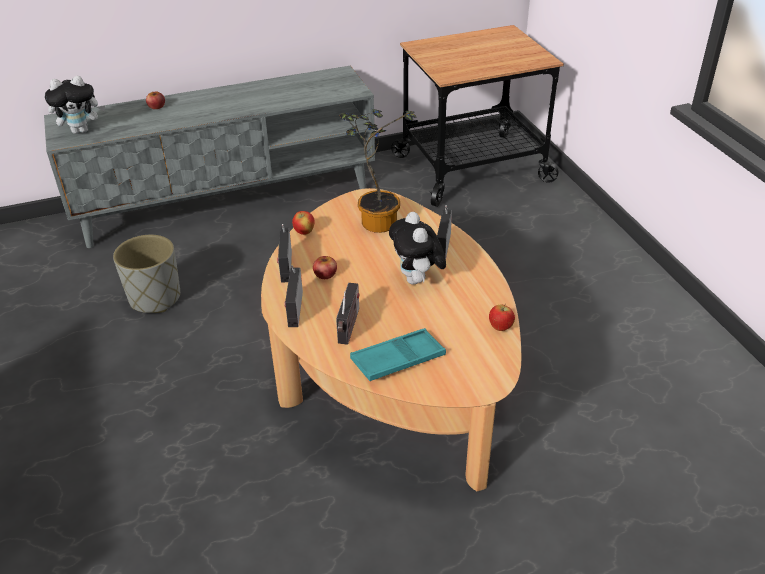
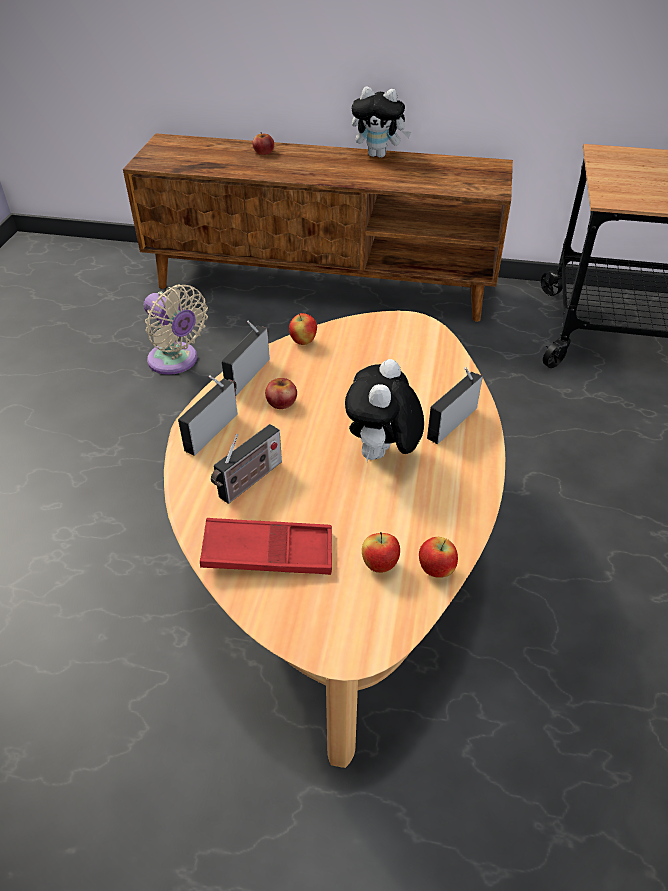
camera: 30 degrees right, 5 degrees up
grey tv stand [44,65,375,248] -> brown tv stand [123,133,513,322]
plush toy [45,76,105,134] -> plush toy moved to [351,86,411,158]
grey planter [113,235,180,313] -> beige fan [144,284,208,375]
potted plant [339,109,416,233] -> none
turquoise tray [350,328,446,381] -> red tray [200,518,332,575]
none -> apple [362,532,400,573]

